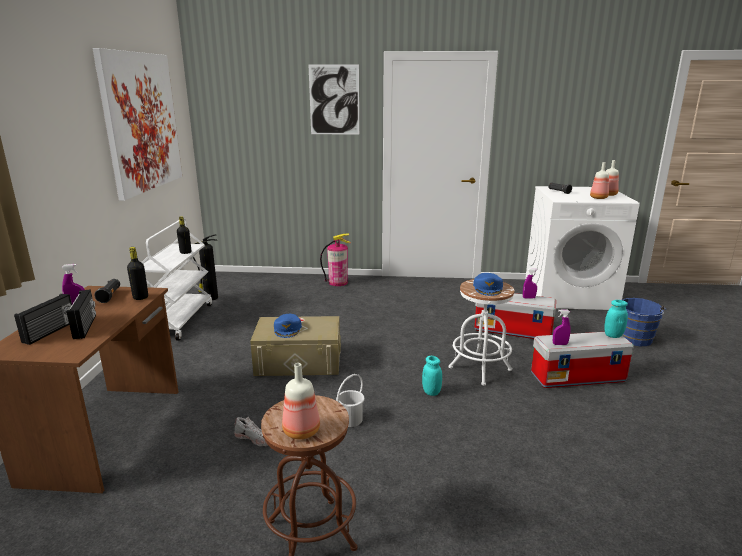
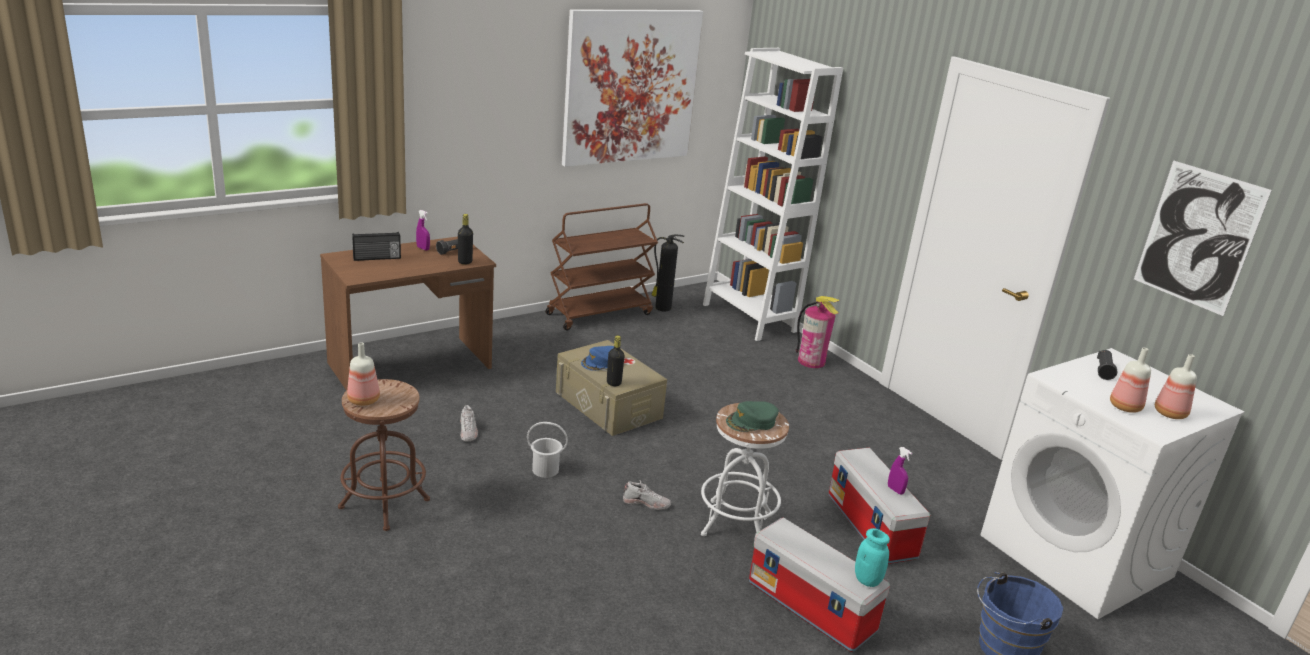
camera: 50 degrees right, 5 degrees up
radio [67,289,96,339] -> none
white cart [141,218,212,341] -> brown cart [545,203,658,331]
black bottle [177,216,191,254] -> black bottle moved to [607,335,624,386]
picture [309,64,359,135] -> picture moved to [1134,160,1272,316]
turquoise jar [422,356,442,396] -> white shoe [623,480,671,510]
blue cap [473,273,503,296] -> green cap [726,401,779,432]
purple spray bottle [553,310,571,345] -> none
none -> white bookcase [703,48,843,341]

